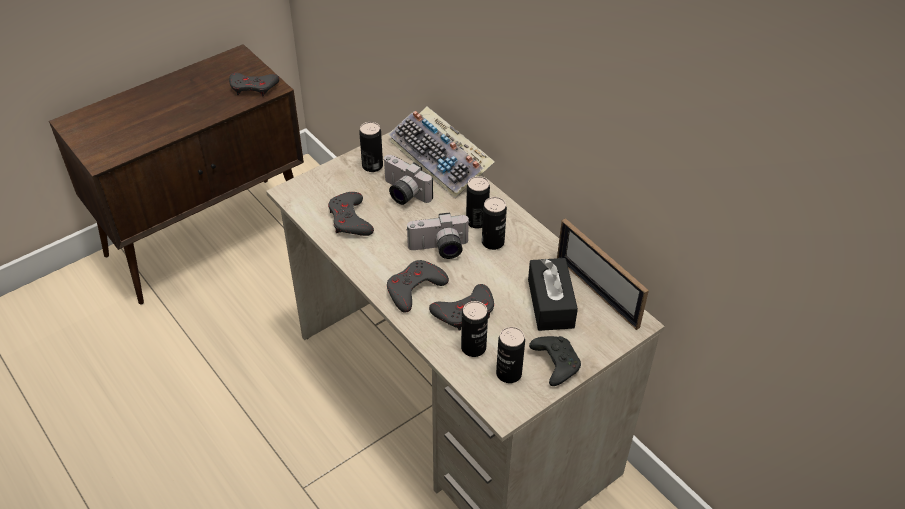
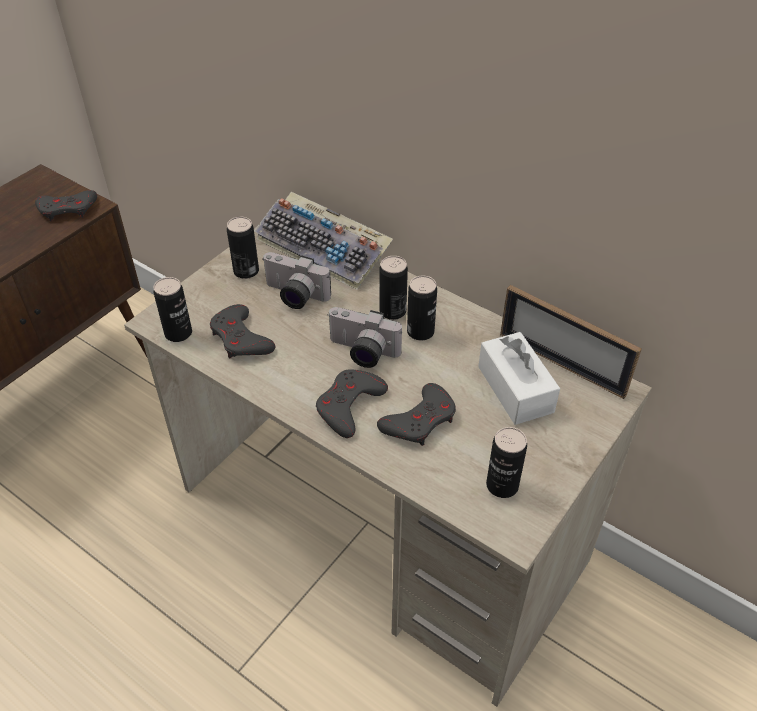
camera: 15 degrees left, 0 degrees up
camera [407,212,470,259] -> camera turned 45 degrees clockwise [327,307,402,368]
can [461,301,488,357] -> can moved to [153,277,192,342]
black tissue box [528,258,578,331] -> white tissue box [478,332,560,425]
black game controller [529,336,581,386] -> none

